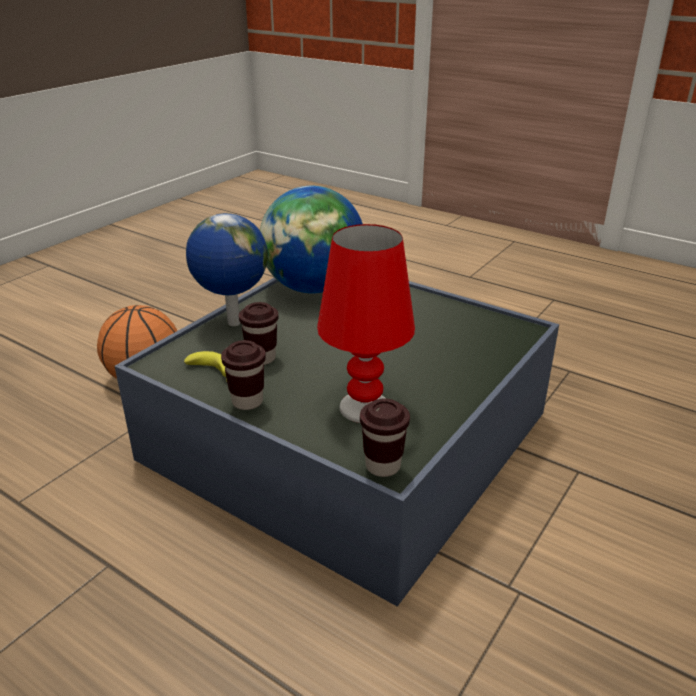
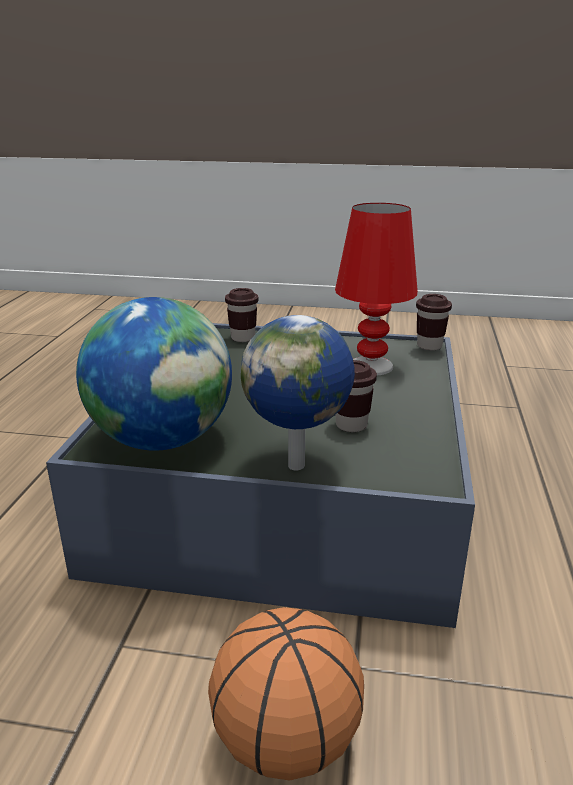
camera: 115 degrees left, 5 degrees down
banana [184,351,227,382] -> none
brown cup [221,340,266,410] -> brown cup moved to [225,288,259,342]

